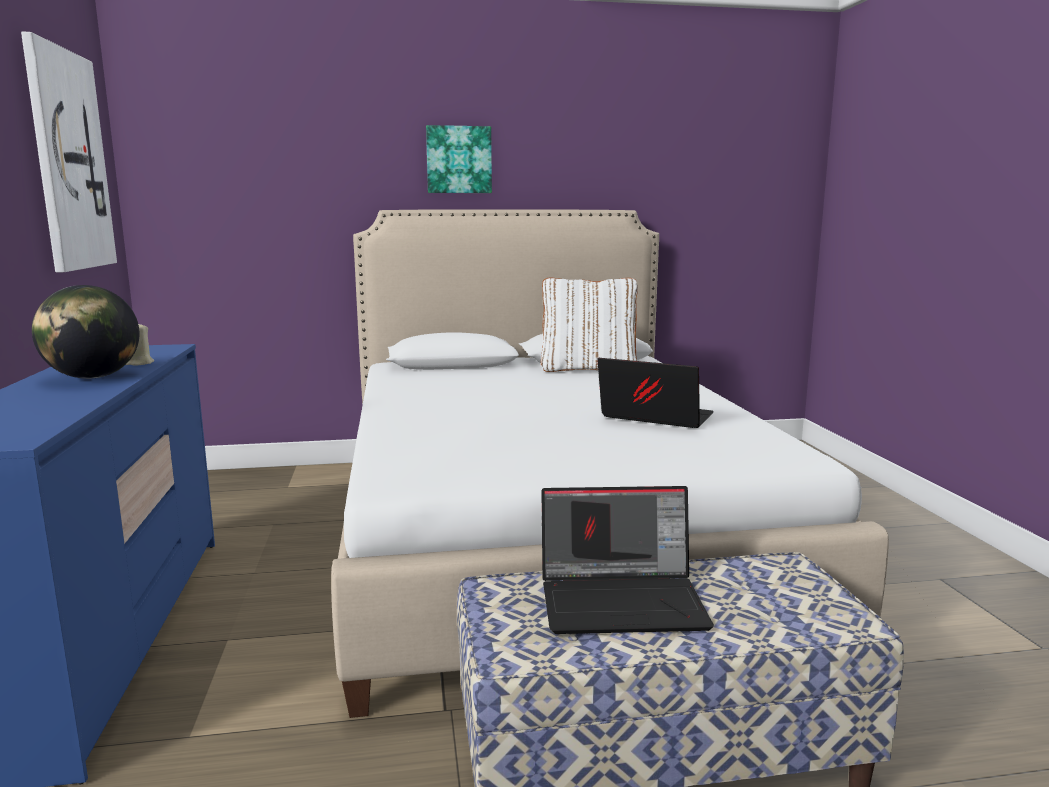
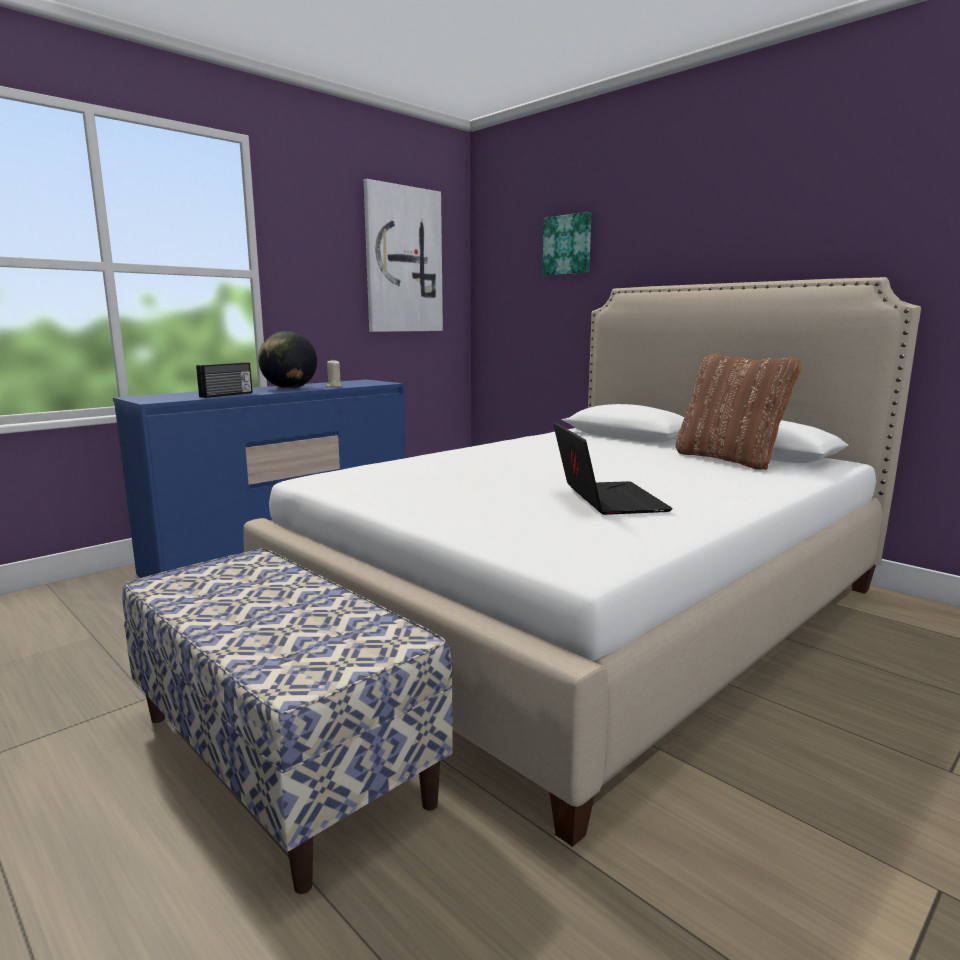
camera: 55 degrees right, 0 degrees up
picture [426,125,492,193] -> picture moved to [543,212,591,275]
white pillow [541,278,638,372] -> brown pillow [676,354,801,470]
laptop [541,486,714,634] -> none
none -> radio [196,363,252,398]

